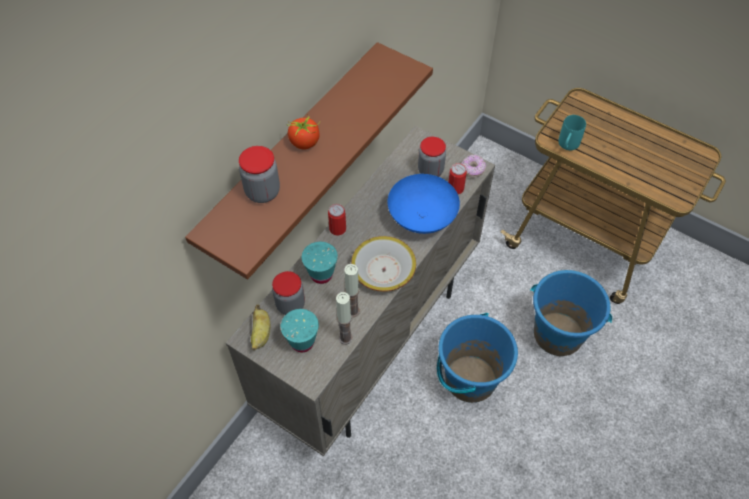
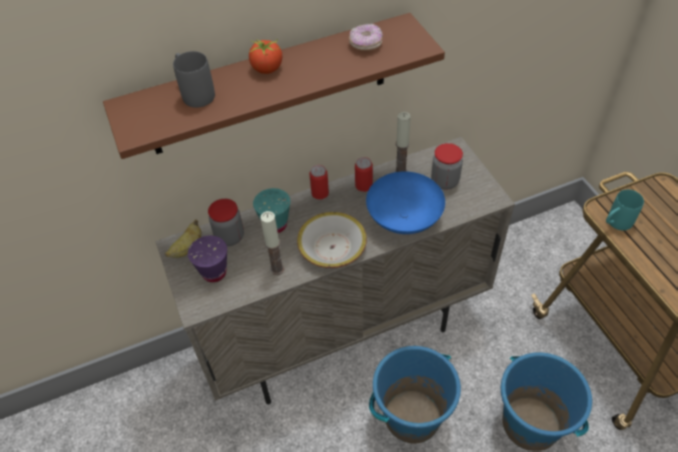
camera: 35 degrees right, 5 degrees down
jar [239,146,280,203] -> grey mug [173,51,215,108]
turquoise cup [281,309,319,352] -> purple cup [188,236,227,282]
candle [336,292,353,345] -> candle moved to [395,112,411,172]
can [448,163,467,194] -> can moved to [355,157,373,192]
donut [462,154,486,178] -> donut moved to [349,24,383,51]

